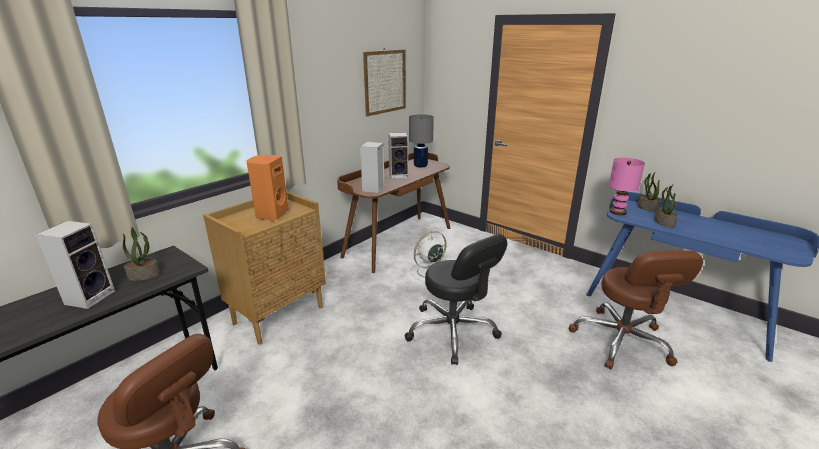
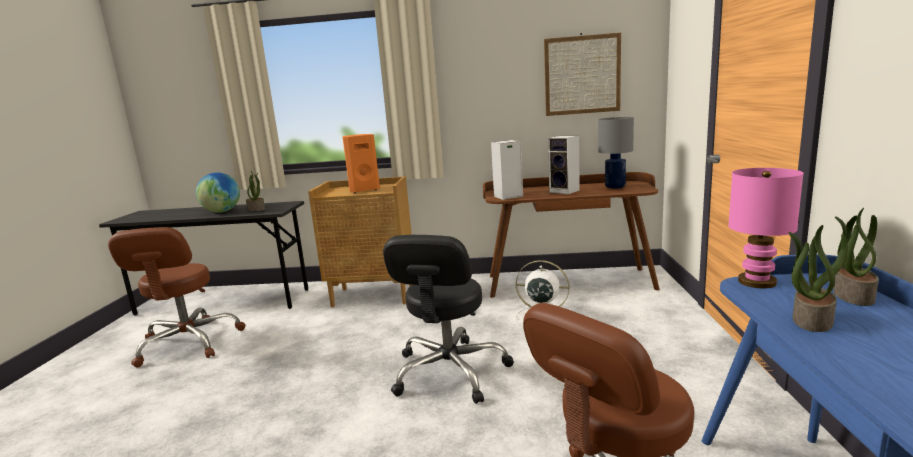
camera: 55 degrees right, 10 degrees down
speaker [36,221,115,309] -> globe [196,172,240,213]

